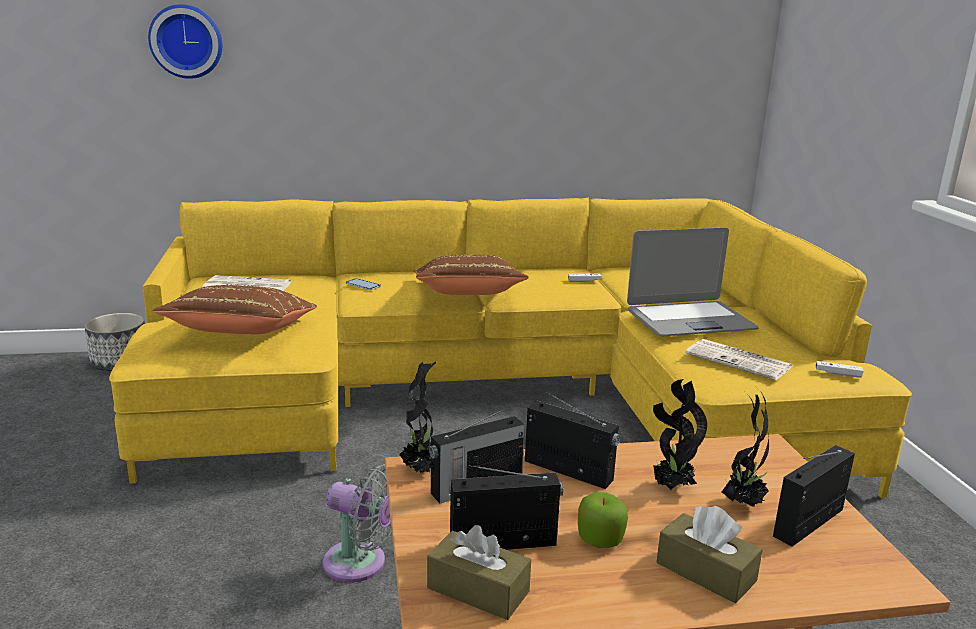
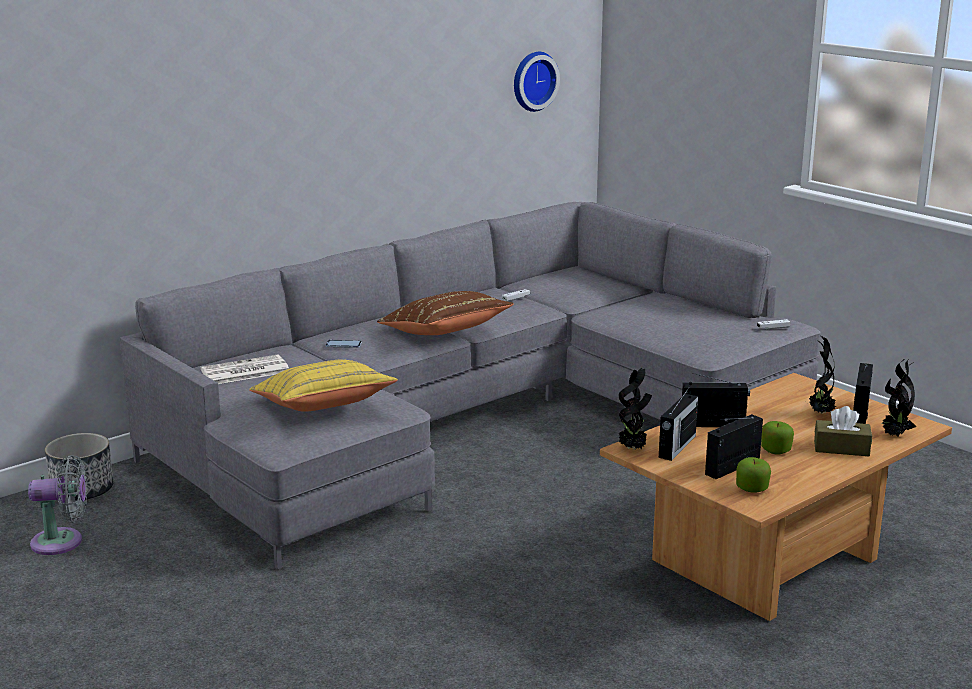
camera: 30 degrees left, 0 degrees up
yellow sofa [109,198,912,498] -> grey sofa [120,202,821,570]
wall clock [148,4,222,79] -> wall clock moved to [514,52,560,112]
brown pillow [153,285,317,334] -> yellow pillow [249,359,398,412]
grey fan [323,464,392,582] -> grey fan moved to [28,455,87,555]
brown tissue box [427,525,531,620] -> apple [736,457,771,493]
laptop [627,227,759,336] -> none
potted plant [653,379,707,490] -> potted plant moved to [882,359,916,436]
newspaper [685,339,793,380] -> none

